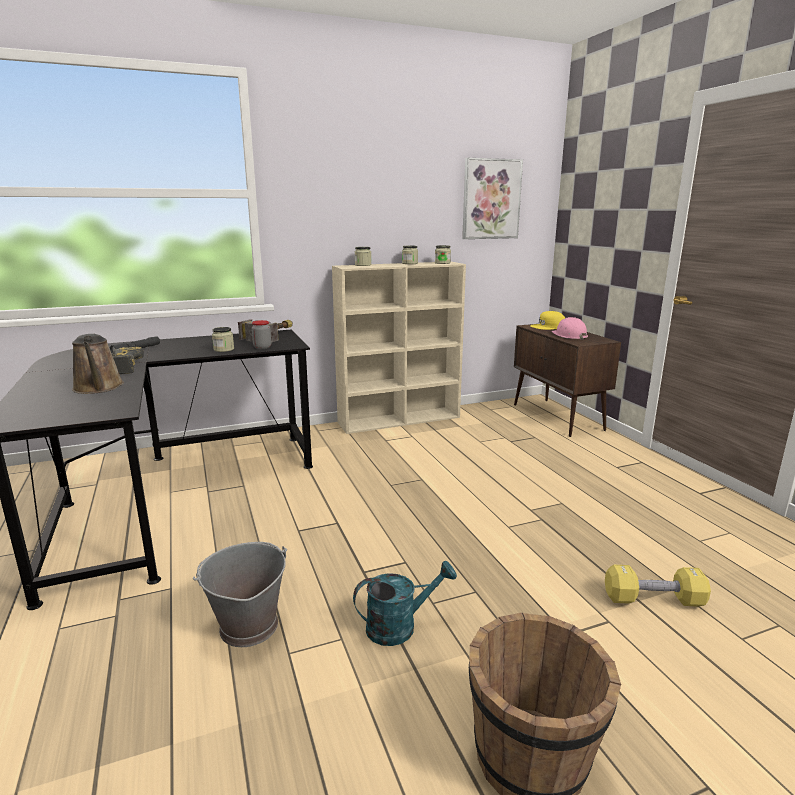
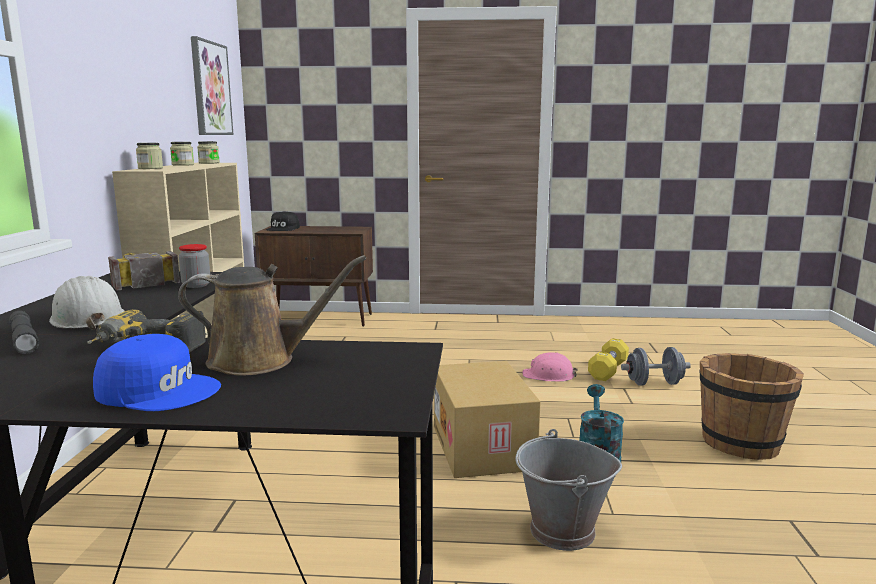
camera: 65 degrees left, 5 degrees down
jar [212,327,234,352] -> none
yellow cap [530,311,565,330] -> black cap [266,211,300,231]
pink hard hat [552,317,590,340] -> pink hard hat moved to [523,352,577,382]
none -> white hard hat [49,276,125,330]
none -> blue cap [93,334,221,411]
none -> cardboard box [434,361,540,478]
none -> grey dumbbell [621,347,691,386]

